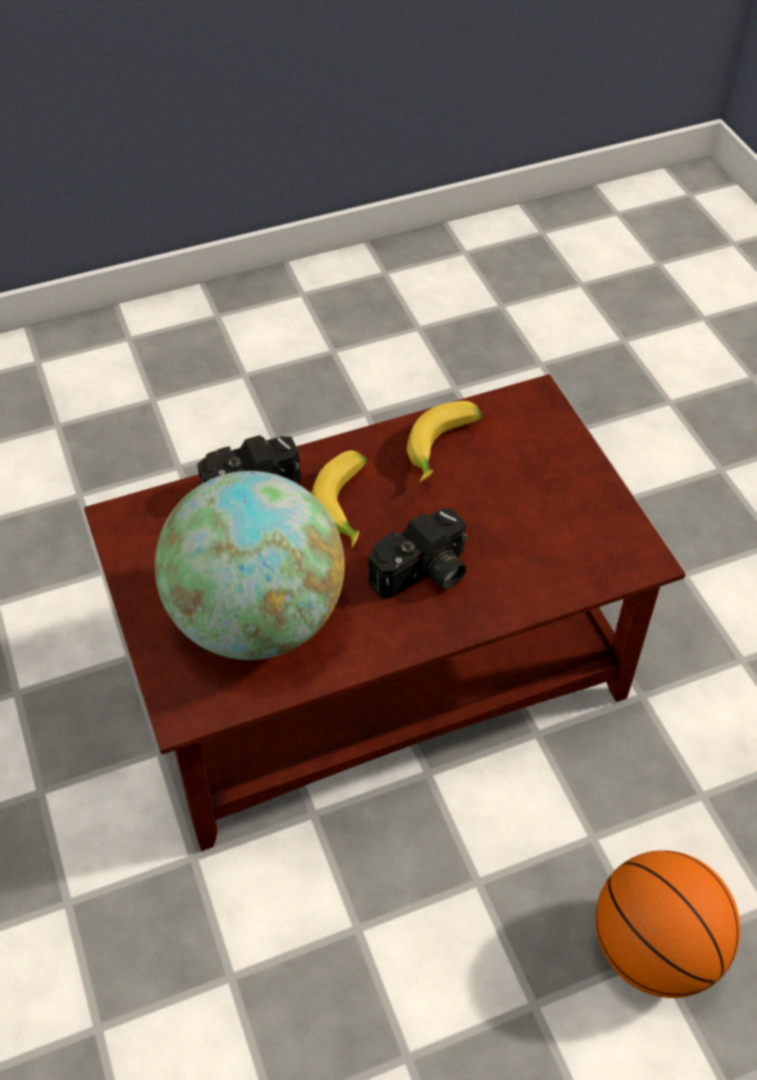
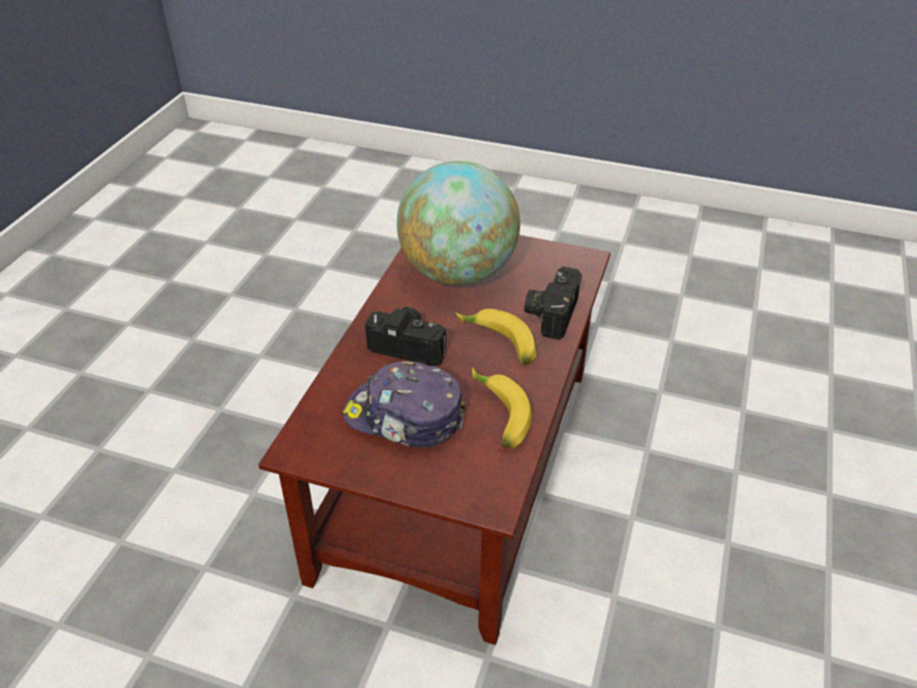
camera: 130 degrees right, 10 degrees down
camera [368,508,467,599] -> camera turned 105 degrees clockwise [365,307,447,366]
basketball [596,850,740,998] -> none
none -> cap [343,361,466,448]

